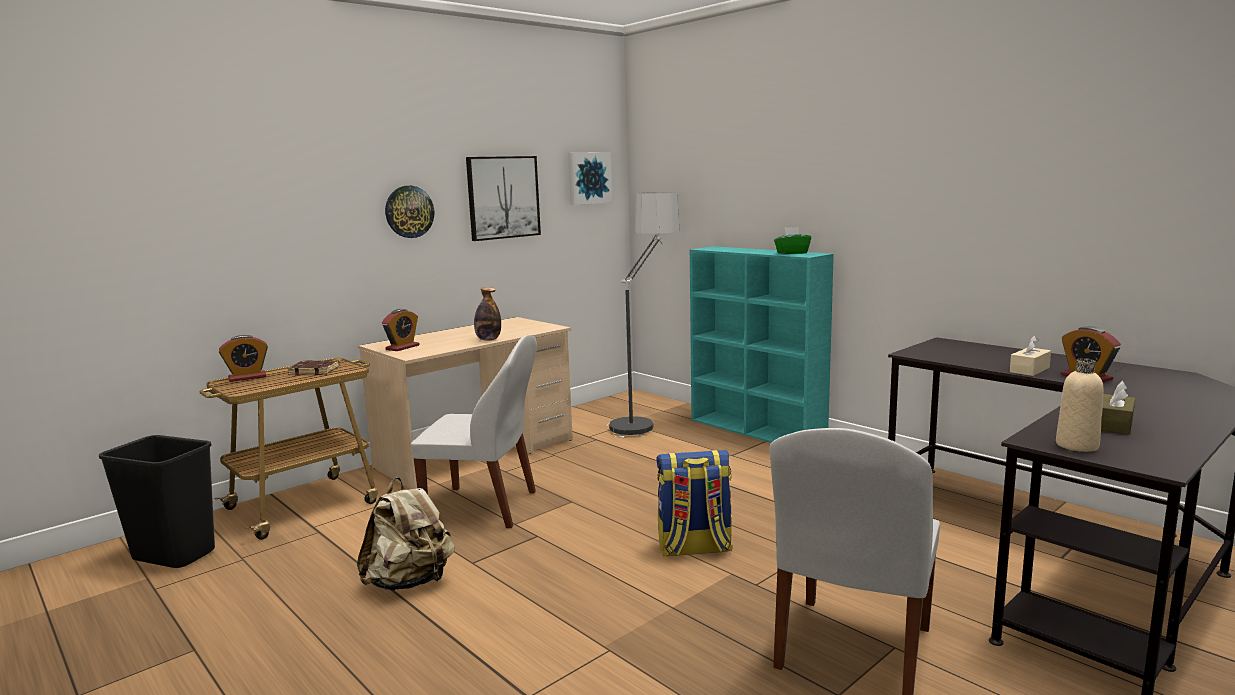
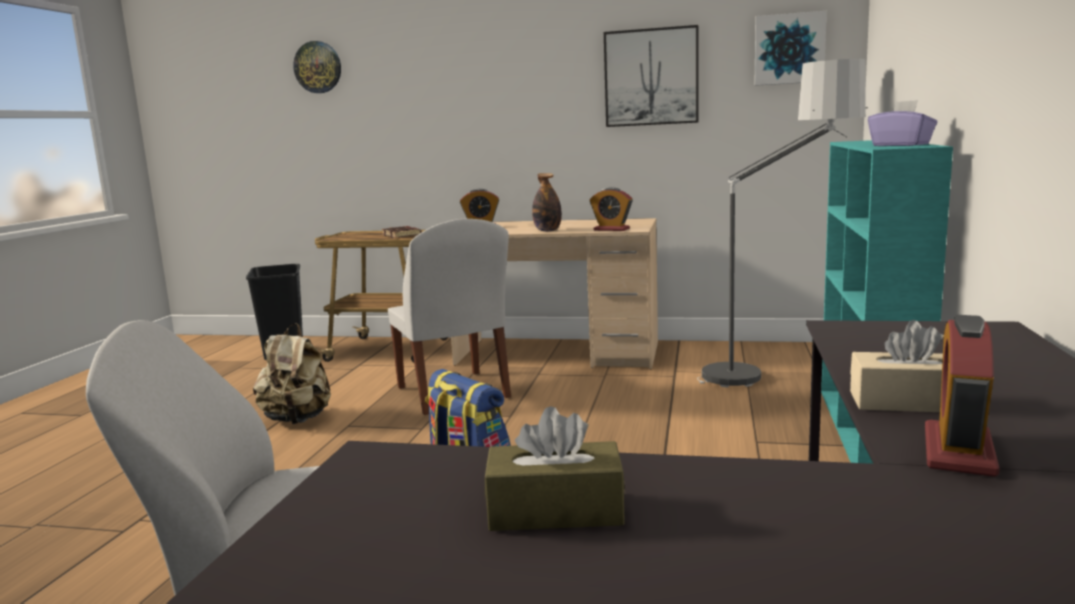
camera: 55 degrees right, 0 degrees up
alarm clock [219,335,268,382] -> alarm clock moved to [590,187,633,231]
wall clock [385,186,434,238] -> wall clock moved to [293,41,341,93]
green tissue box [774,227,811,254] -> purple tissue box [868,100,937,146]
beige bottle [1056,358,1104,452] -> none

